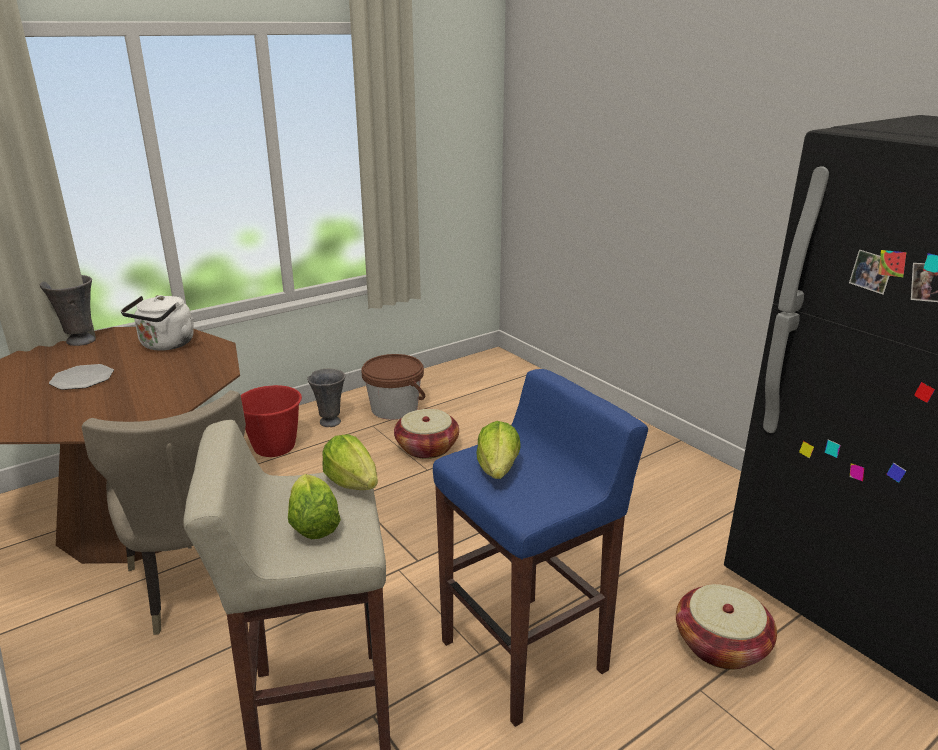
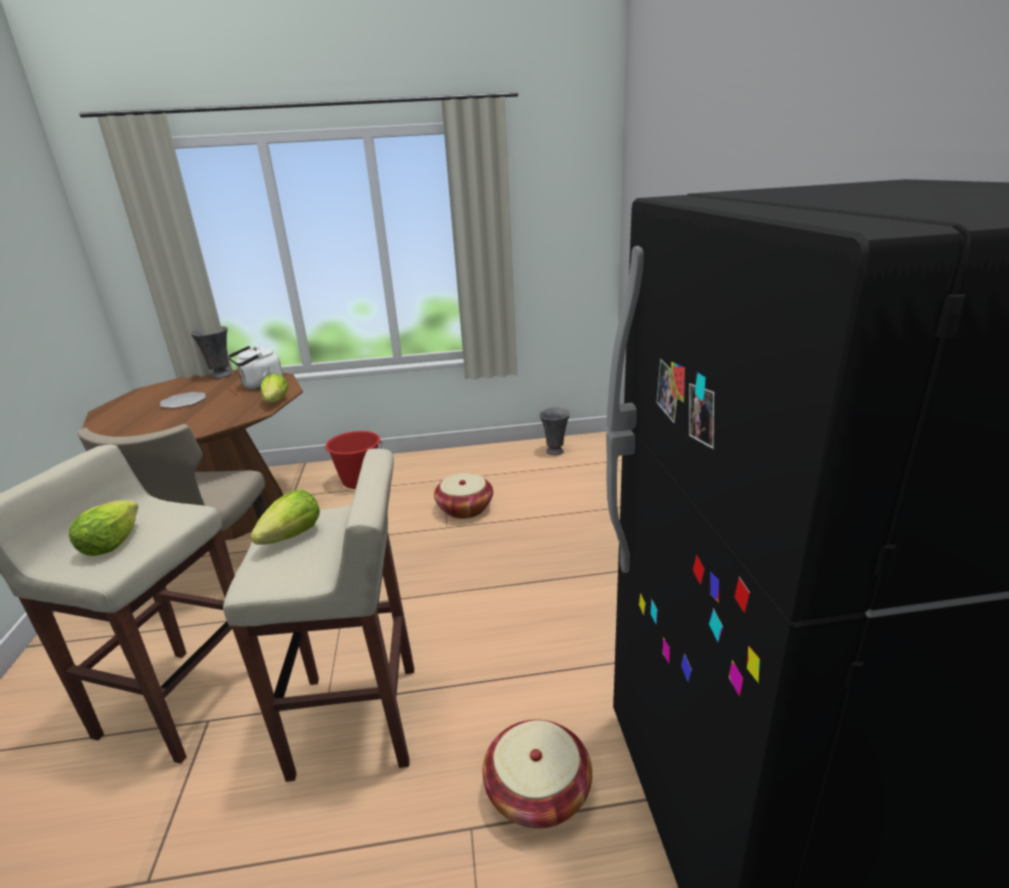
camera: 30 degrees right, 0 degrees up
grey vase [307,369,345,427] -> grey vase moved to [539,407,570,455]
lettuce [322,434,378,490] -> lettuce moved to [261,374,289,403]
brown bucket [361,354,425,420] -> none
blue stool [433,369,648,727] -> beige stool [223,448,414,782]

